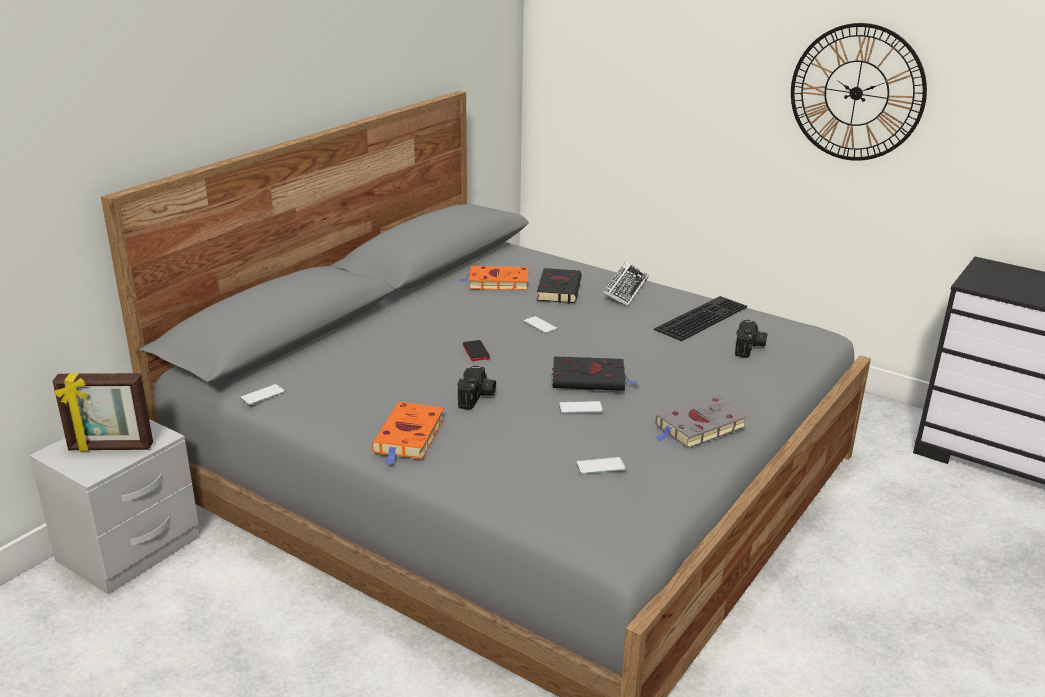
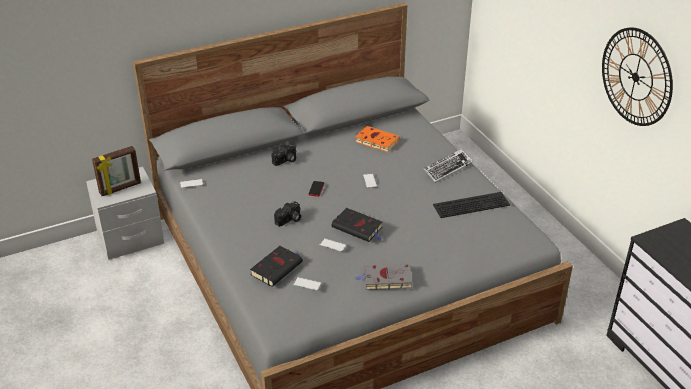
camera: 30 degrees right, 10 degrees up
picture frame [53,373,153,452] -> picture frame turned 60 degrees counterclockwise [92,146,141,196]
orange book [371,402,444,466] -> none
black book [537,268,582,303] -> black book moved to [250,246,303,287]
camera [735,320,767,358] -> camera moved to [271,144,296,166]

